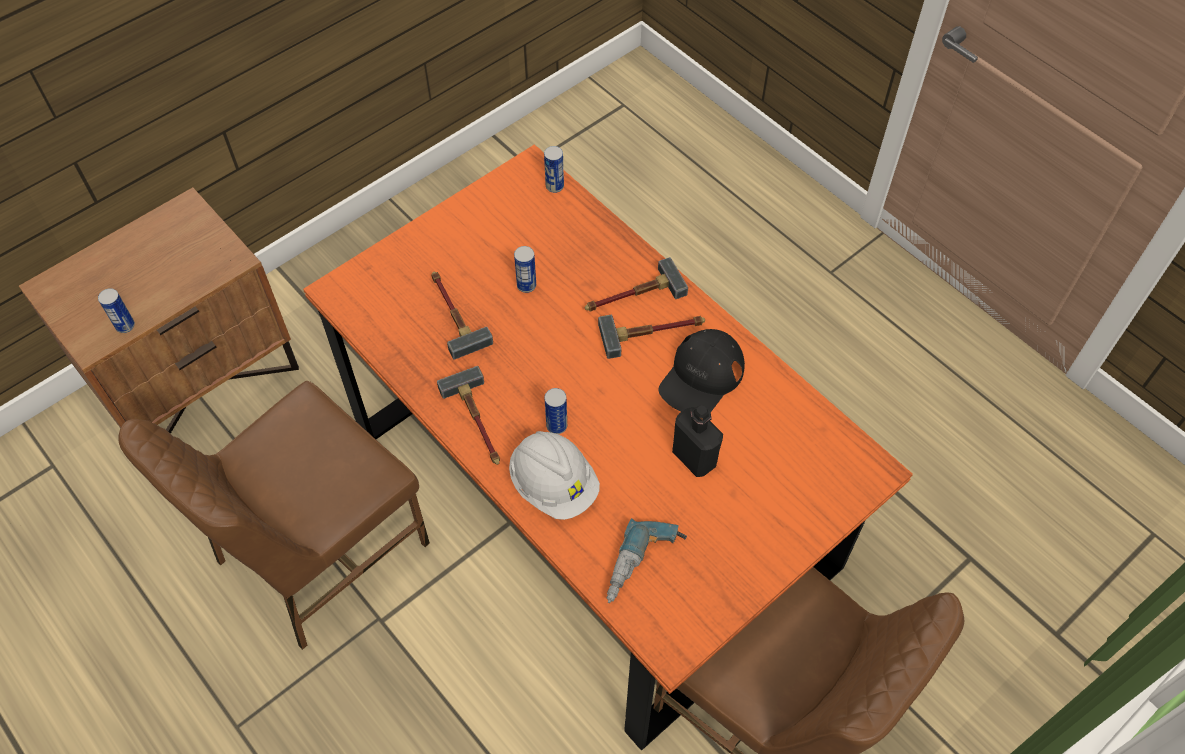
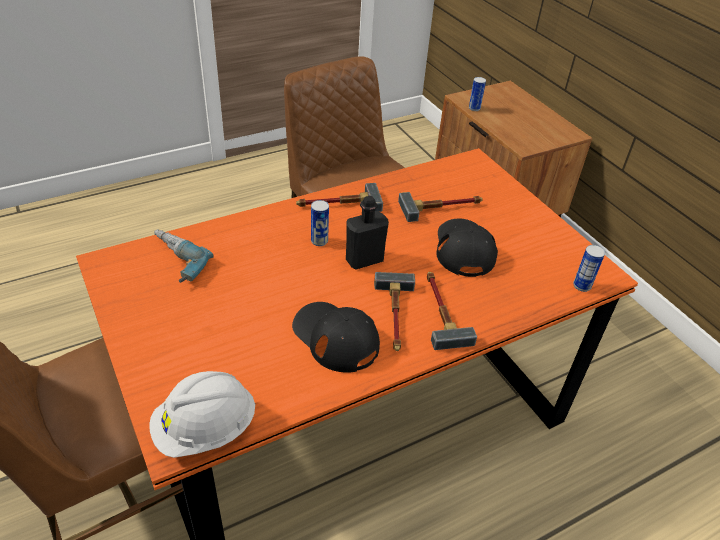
camera: 100 degrees right, 15 degrees down
white hard hat [509,431,600,520] -> white hard hat moved to [149,371,255,458]
can [514,246,536,293] -> black cap [436,218,498,277]
black bottle [672,405,723,477] -> black bottle moved to [346,196,389,270]

